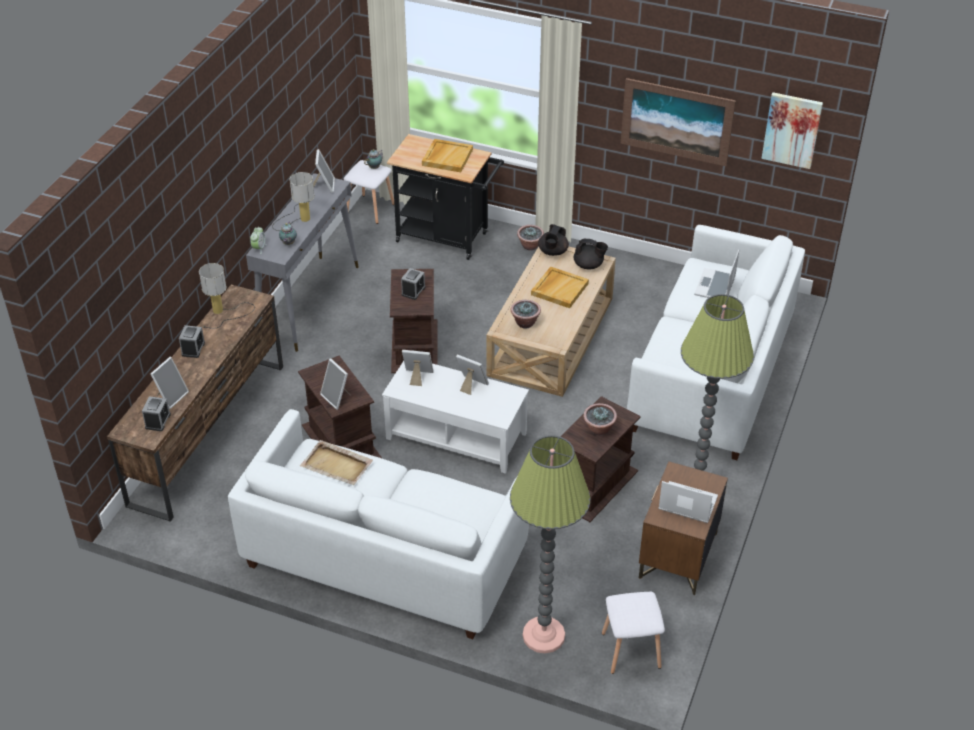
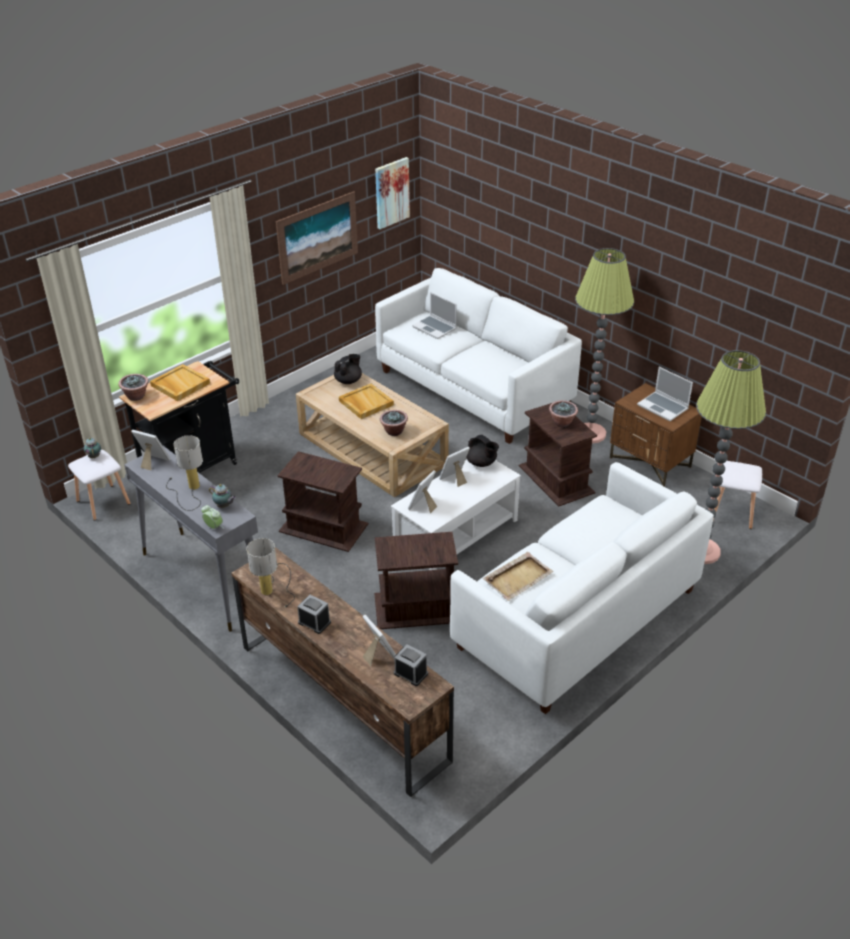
camera: 65 degrees left, 5 degrees down
picture frame [320,359,351,410] -> none
alarm clock [401,268,426,300] -> none
potted plant [517,225,544,250] -> potted plant moved to [118,374,148,401]
black teapot [538,224,569,256] -> black teapot moved to [466,435,499,467]
laptop [658,481,718,523] -> laptop turned 90 degrees counterclockwise [637,367,693,421]

